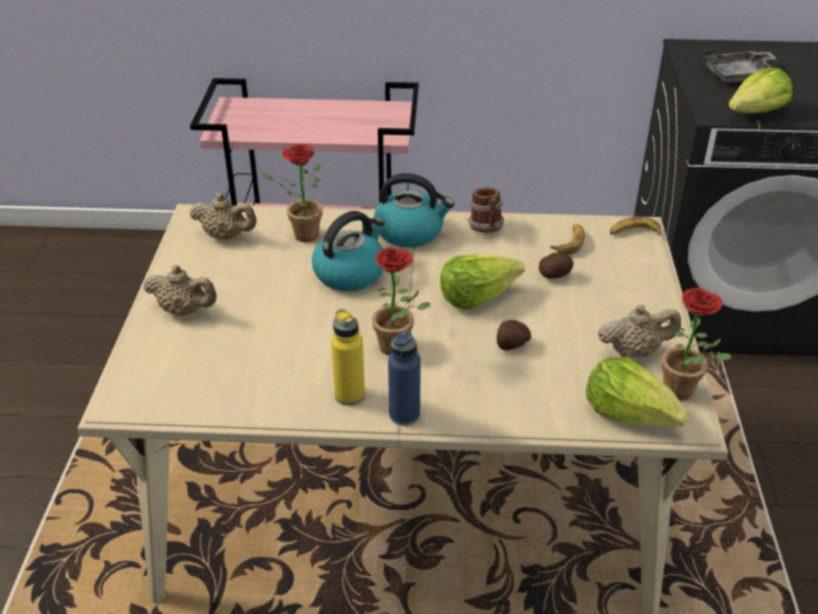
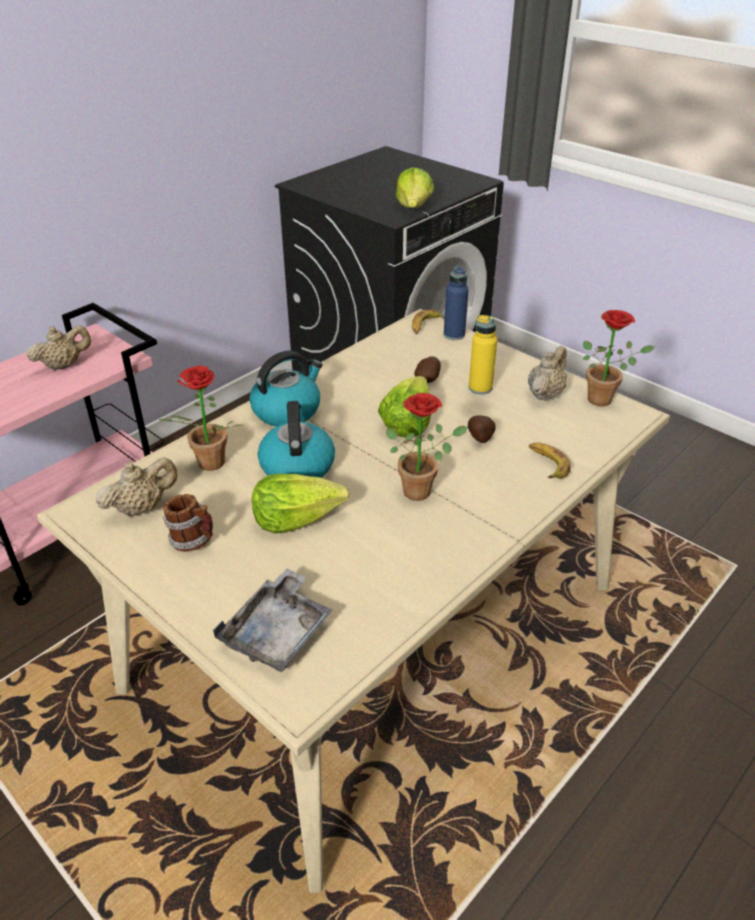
camera: 50 degrees left, 0 degrees up
beige teapot [144,265,217,316] -> beige teapot moved to [26,325,91,371]
yellow bottle [331,309,365,406] -> yellow bottle moved to [469,315,497,395]
blue bottle [388,330,421,426] -> blue bottle moved to [444,266,469,340]
mug [468,188,504,233] -> mug moved to [163,494,213,552]
banana [550,224,585,255] -> banana moved to [529,443,570,479]
lettuce [586,357,689,427] -> lettuce moved to [252,474,350,534]
grey tray [703,49,777,82] -> grey tray moved to [213,568,332,672]

